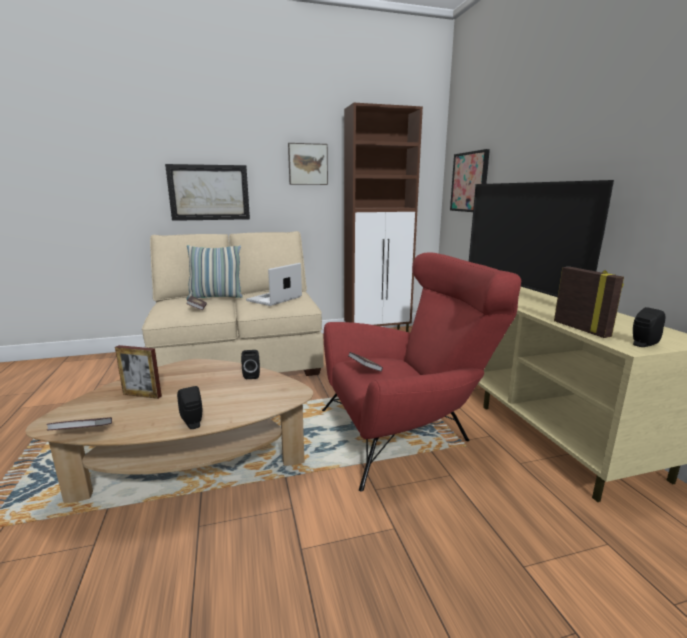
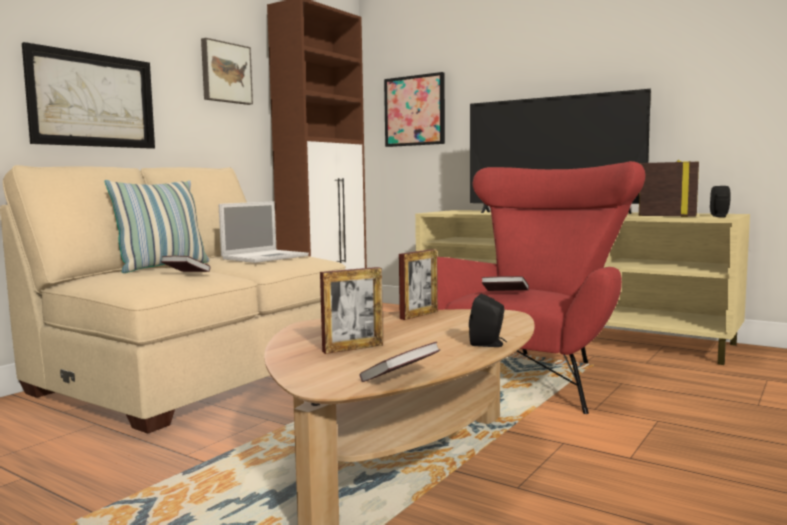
camera: 40 degrees left, 10 degrees down
black speaker [241,350,260,379] -> picture frame [399,249,438,320]
laptop [246,263,302,306] -> laptop turned 135 degrees counterclockwise [219,201,309,263]

